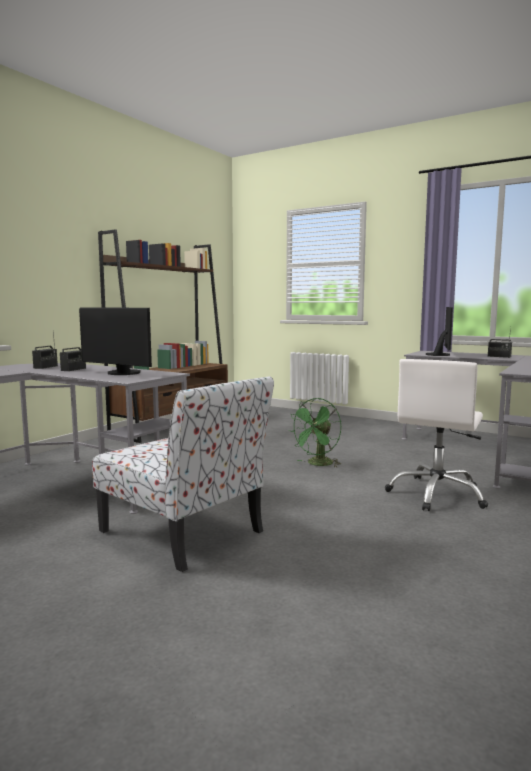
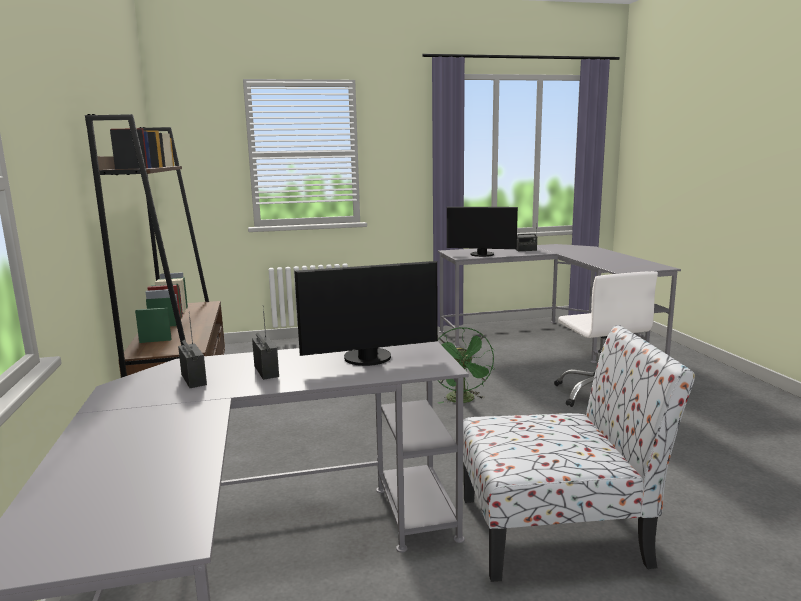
camera: 45 degrees left, 5 degrees up
monitor [425,307,453,356] -> monitor turned 135 degrees clockwise [447,207,518,257]

